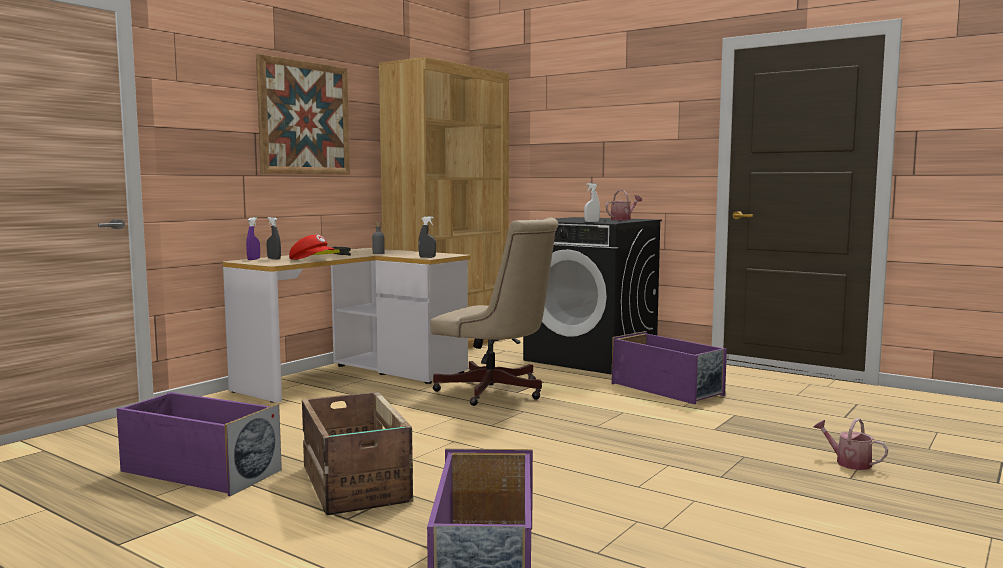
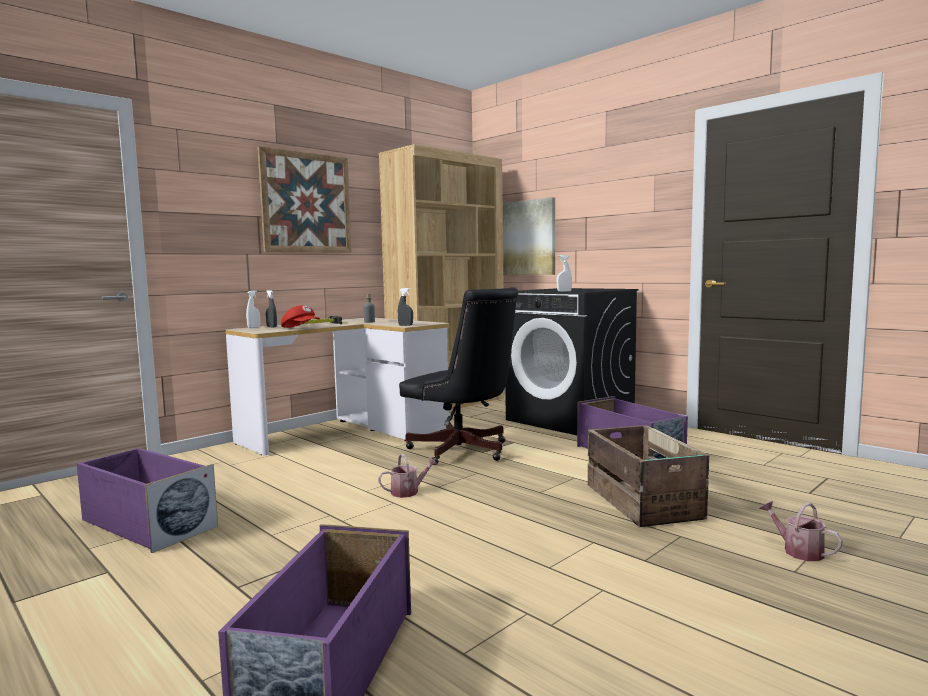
camera: 10 degrees right, 0 degrees up
purple spray bottle [246,217,260,260] -> white spray bottle [246,290,260,328]
crate [302,392,413,515] -> crate moved to [588,425,709,527]
beige office chair [430,217,558,406] -> black office chair [399,287,519,463]
watering can [606,190,642,220] -> watering can moved to [378,453,438,498]
none -> picture [503,197,555,275]

